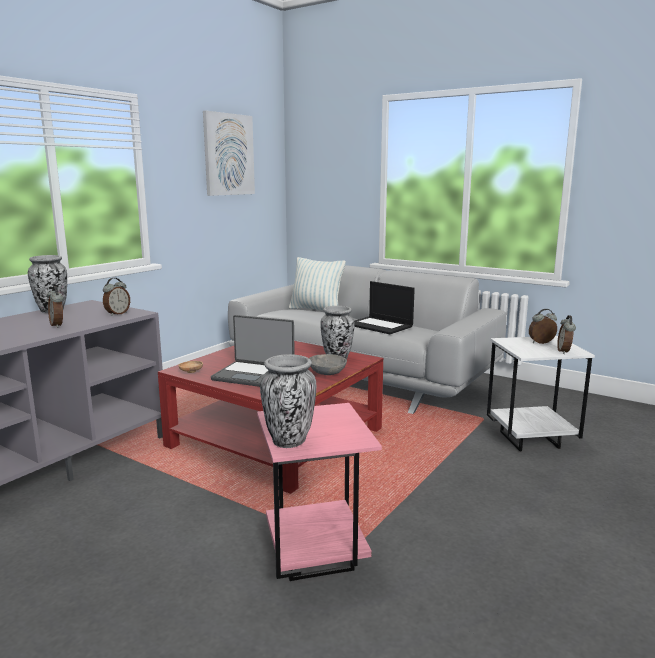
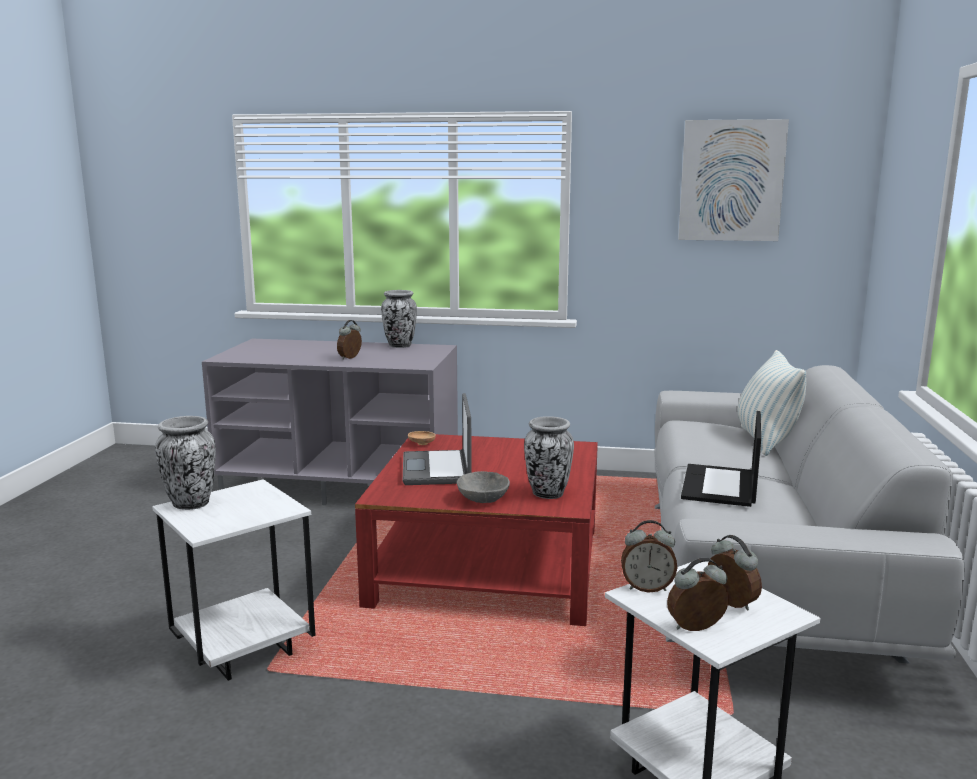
camera: 65 degrees right, 0 degrees up
alarm clock [103,278,130,316] -> alarm clock moved to [621,520,677,593]
pink side table [257,403,382,581] -> white side table [152,479,316,681]

